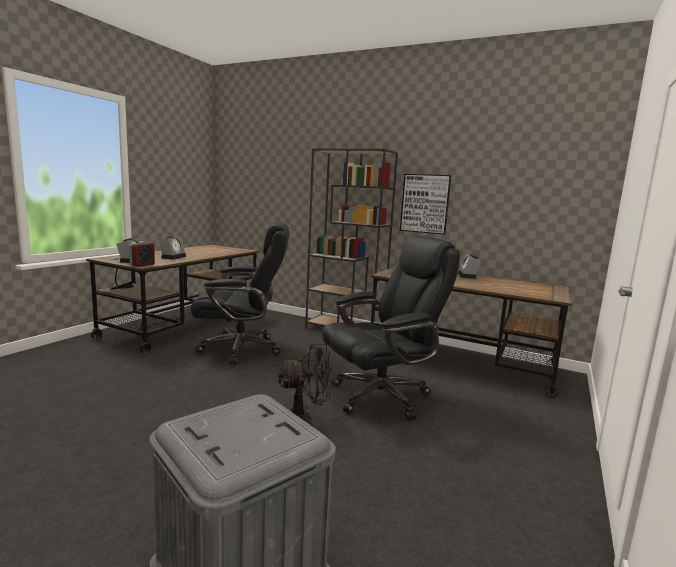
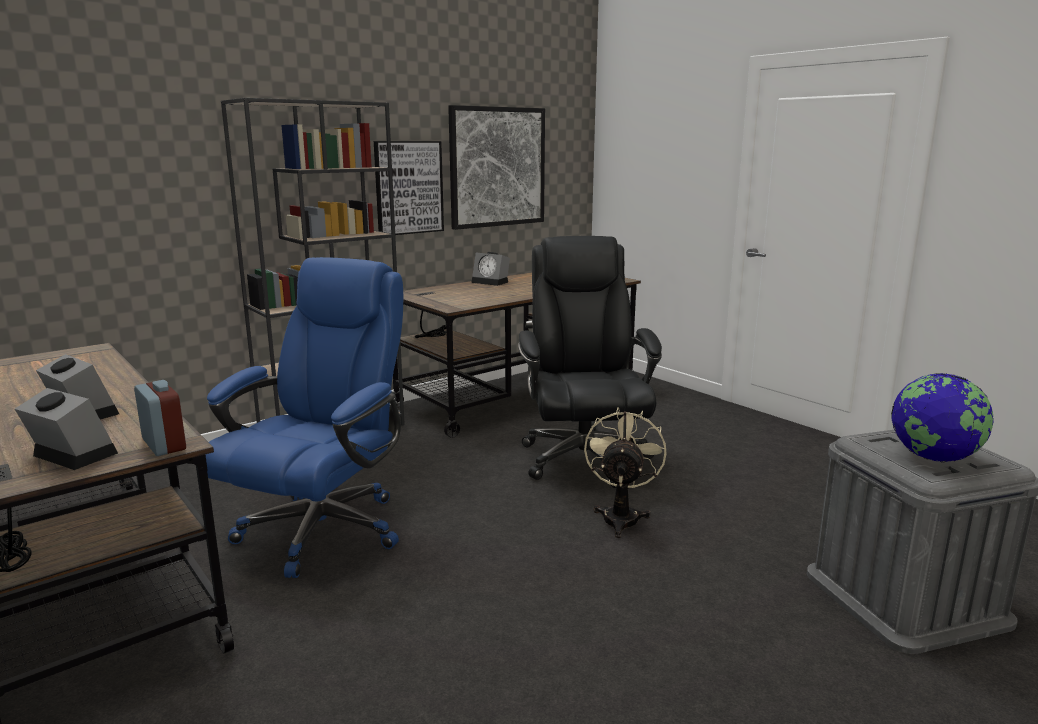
camera: 65 degrees left, 5 degrees up
black office chair [191,221,289,365] -> blue office chair [205,257,403,578]
black fan [278,344,332,427] -> beige fan [584,407,666,538]
none -> picture [448,105,545,230]
none -> globe [891,373,994,463]

